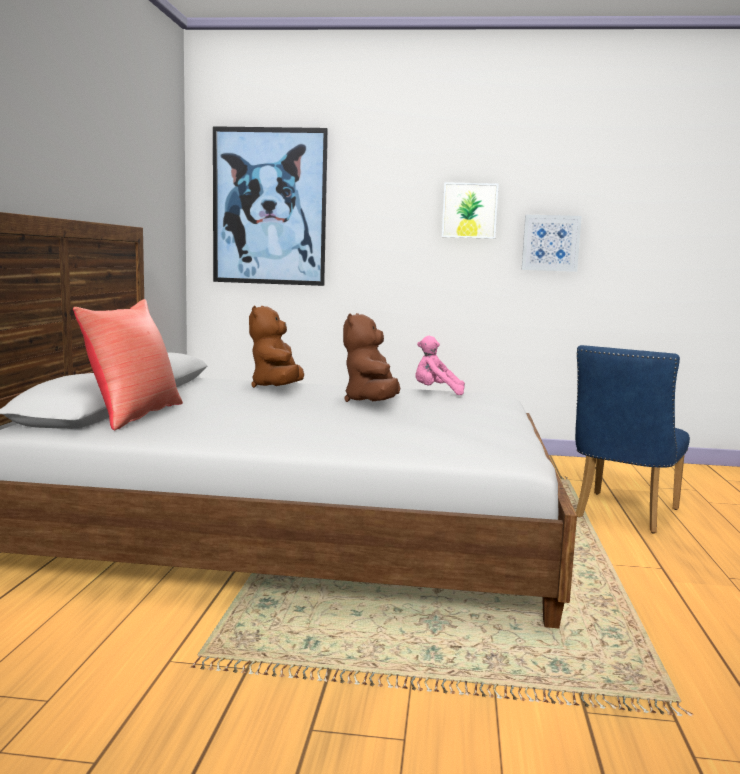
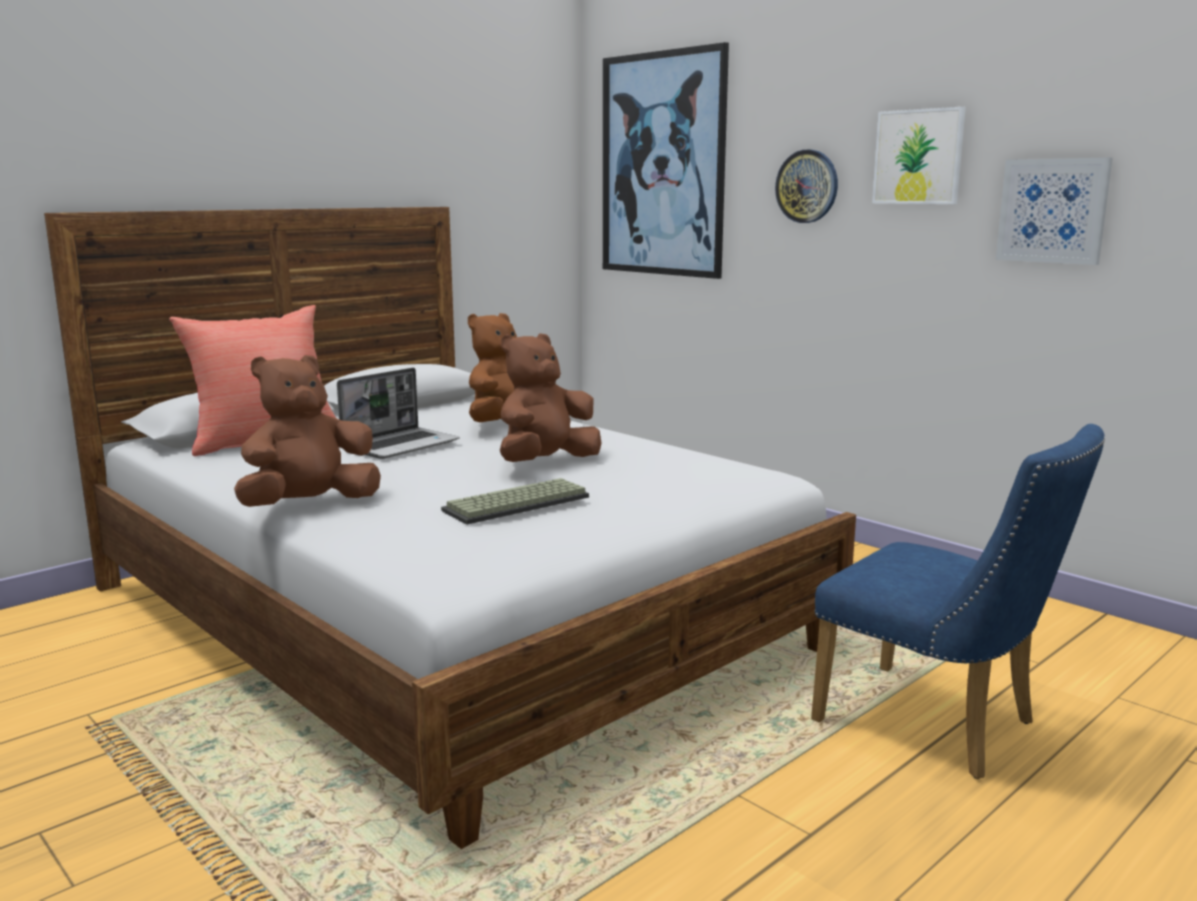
camera: 40 degrees right, 5 degrees up
pink plush toy [415,336,465,395] -> none
blue chair [575,345,690,533] -> blue chair turned 120 degrees counterclockwise [811,424,1105,779]
none -> brown plush toy [234,355,381,507]
none -> laptop [337,368,459,459]
none -> keyboard [441,478,589,525]
none -> wall clock [775,150,838,223]

